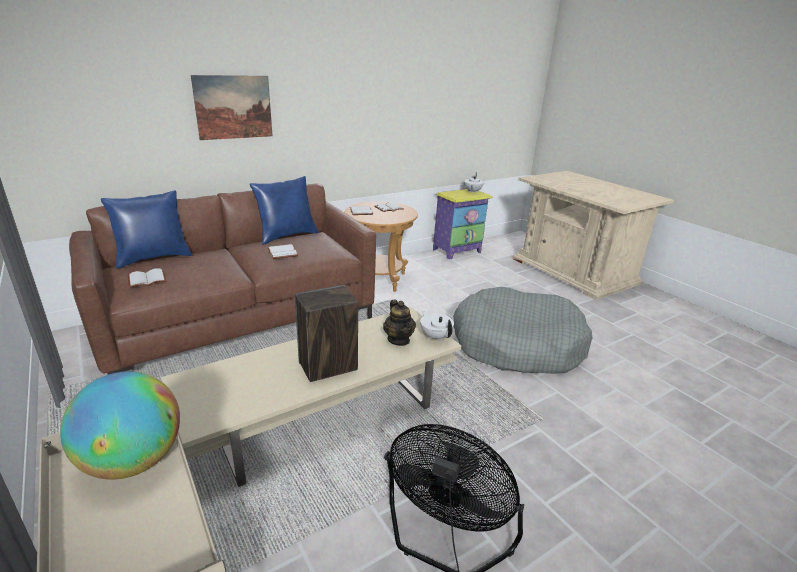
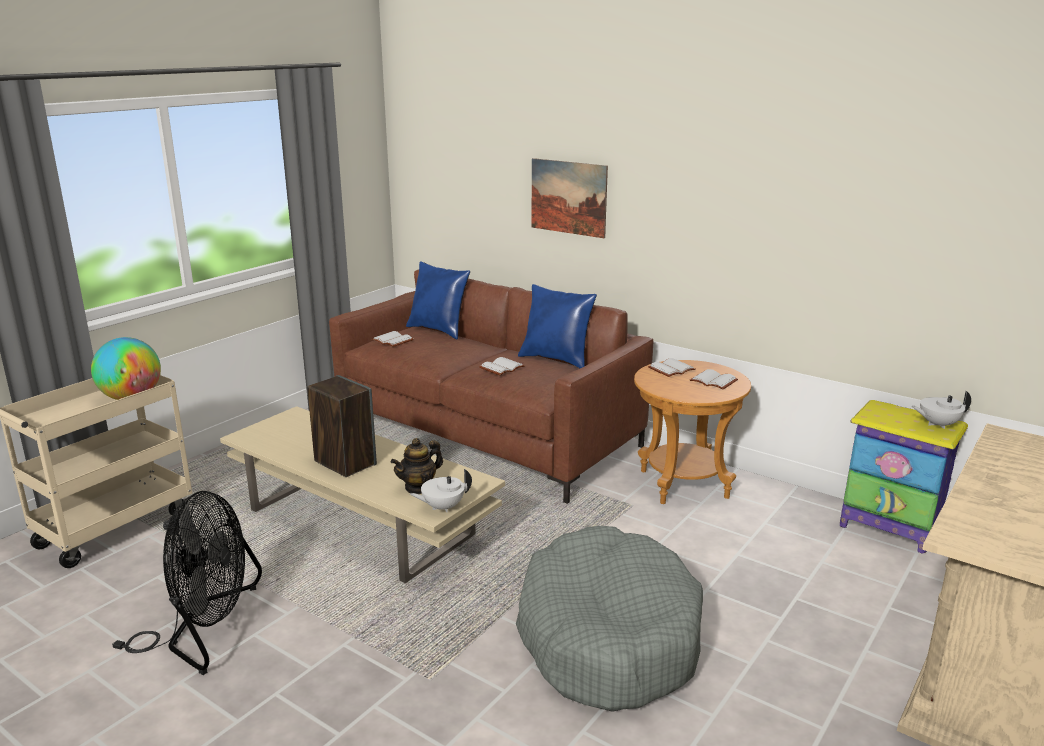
camera: 70 degrees right, 5 degrees down
white teapot [420,310,454,341] -> white teapot turned 150 degrees counterclockwise [410,469,472,512]

